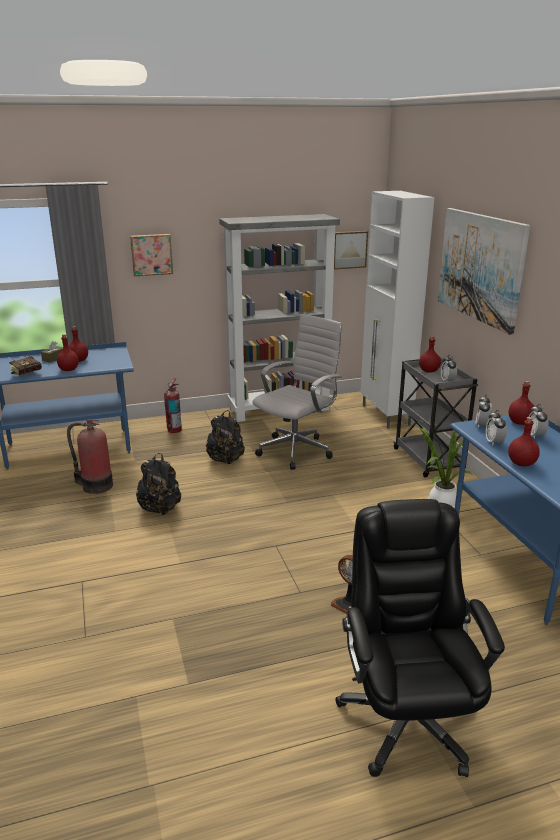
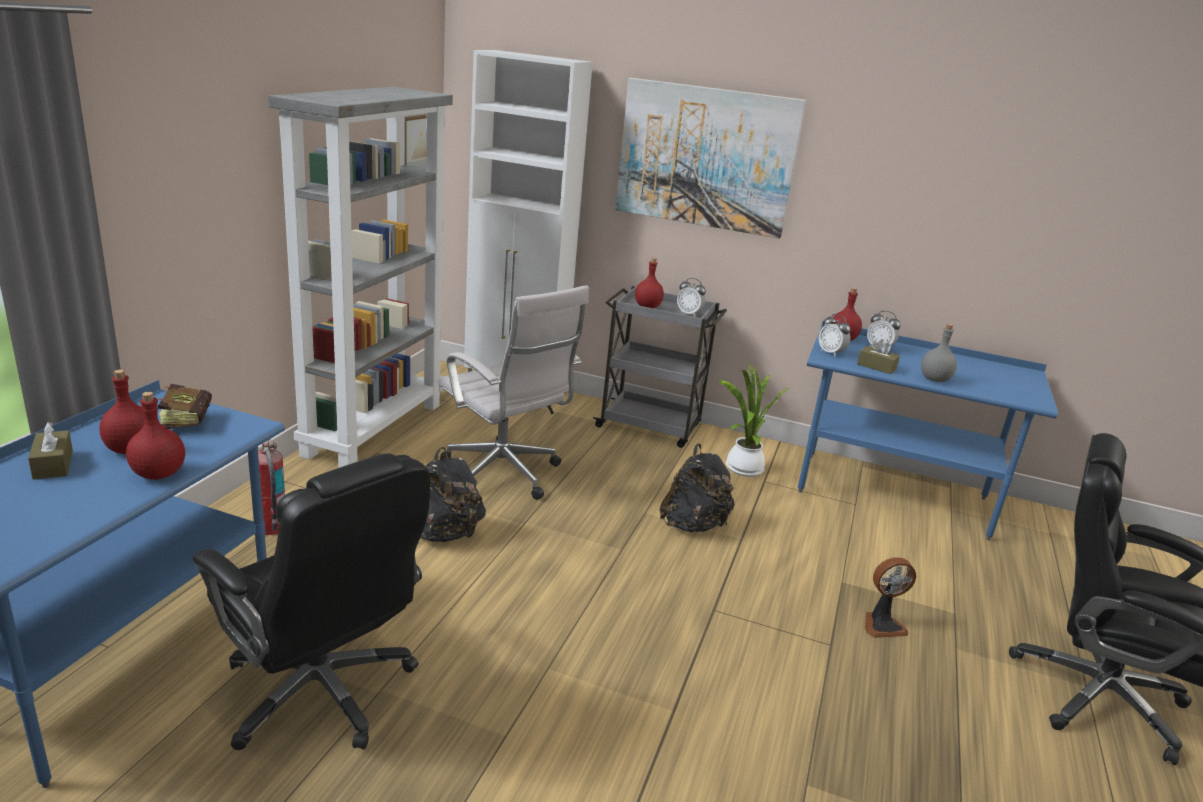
camera: 55 degrees left, 0 degrees up
book [9,356,42,375] -> book moved to [158,384,212,429]
fire extinguisher [67,419,113,494] -> black office chair [192,453,430,750]
picture [130,234,173,276] -> none
black backpack [136,453,181,515] -> black backpack moved to [659,444,735,532]
white office chair [252,314,342,470] -> white office chair turned 150 degrees clockwise [438,285,589,500]
alarm clock [486,410,507,446] -> brown tissue box [857,339,900,374]
red bottle [508,417,540,466] -> grey bottle [921,324,957,382]

